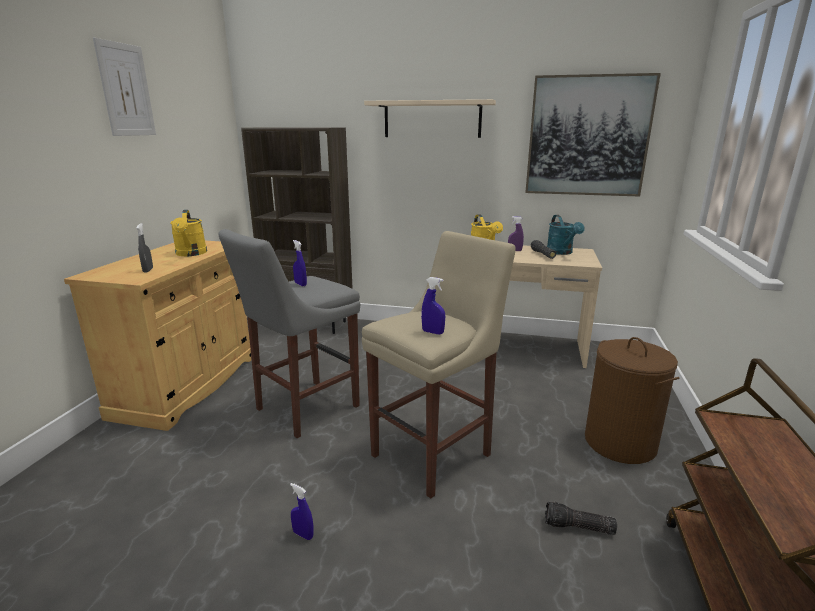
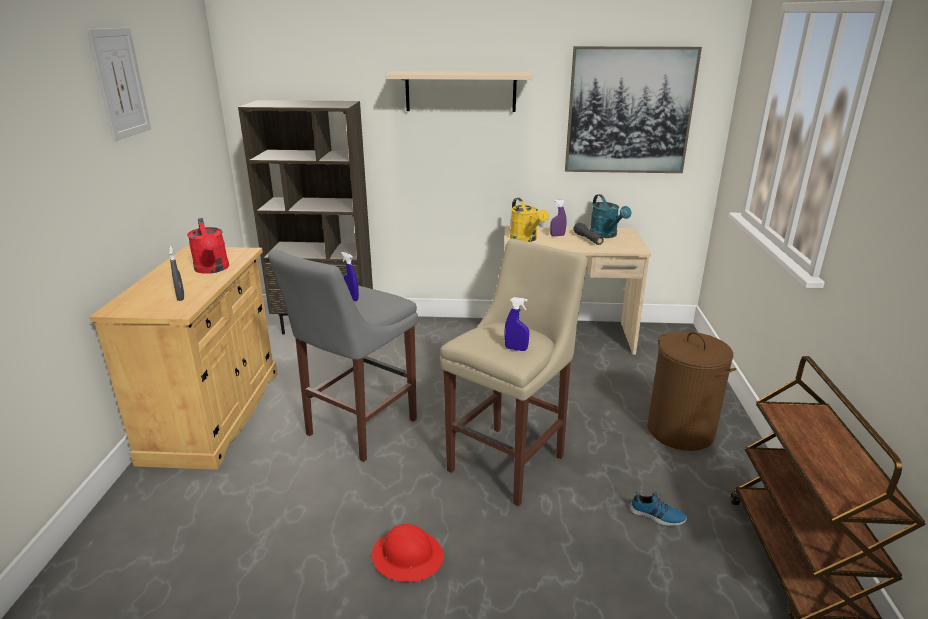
camera: 10 degrees left, 5 degrees up
yellow watering can [170,210,207,256] -> red watering can [187,218,229,274]
blue spray bottle [290,483,314,540] -> red hard hat [372,524,444,582]
flashlight [545,502,617,535] -> shoe [629,491,687,526]

